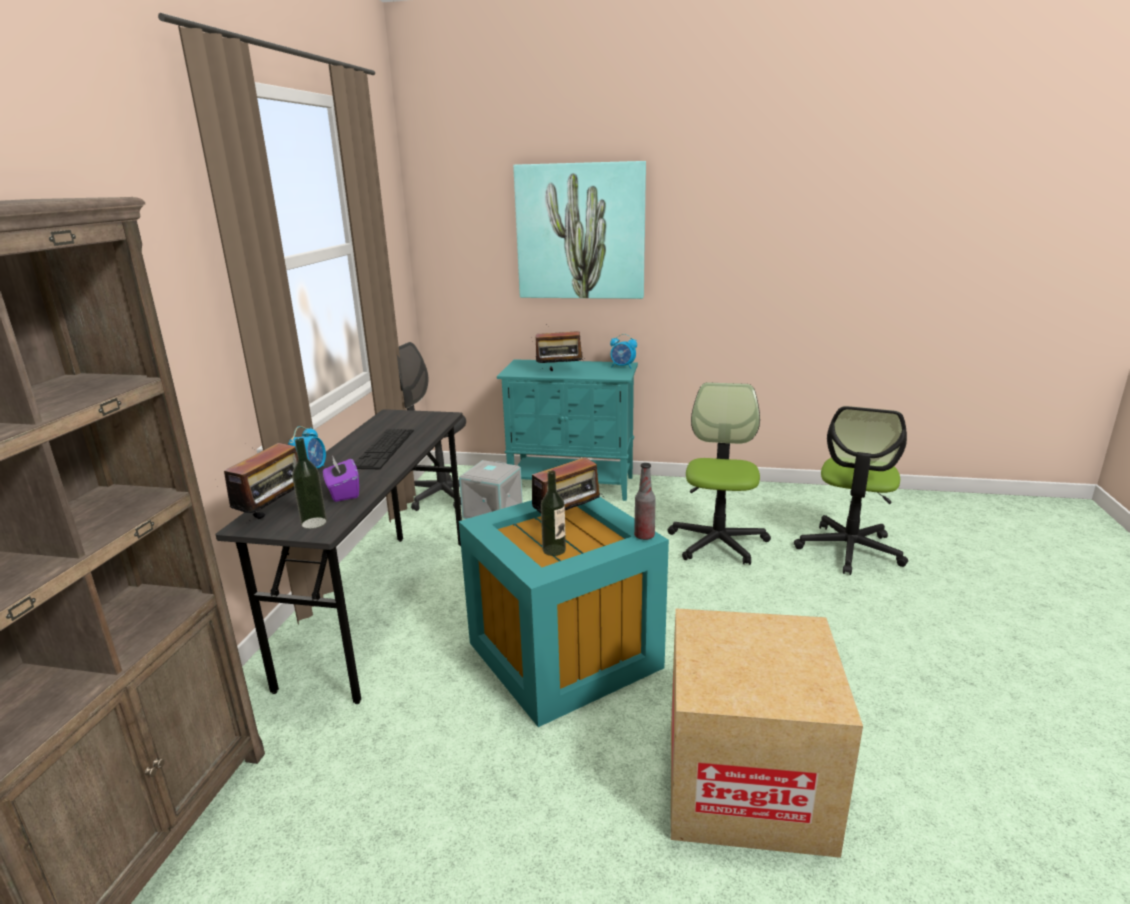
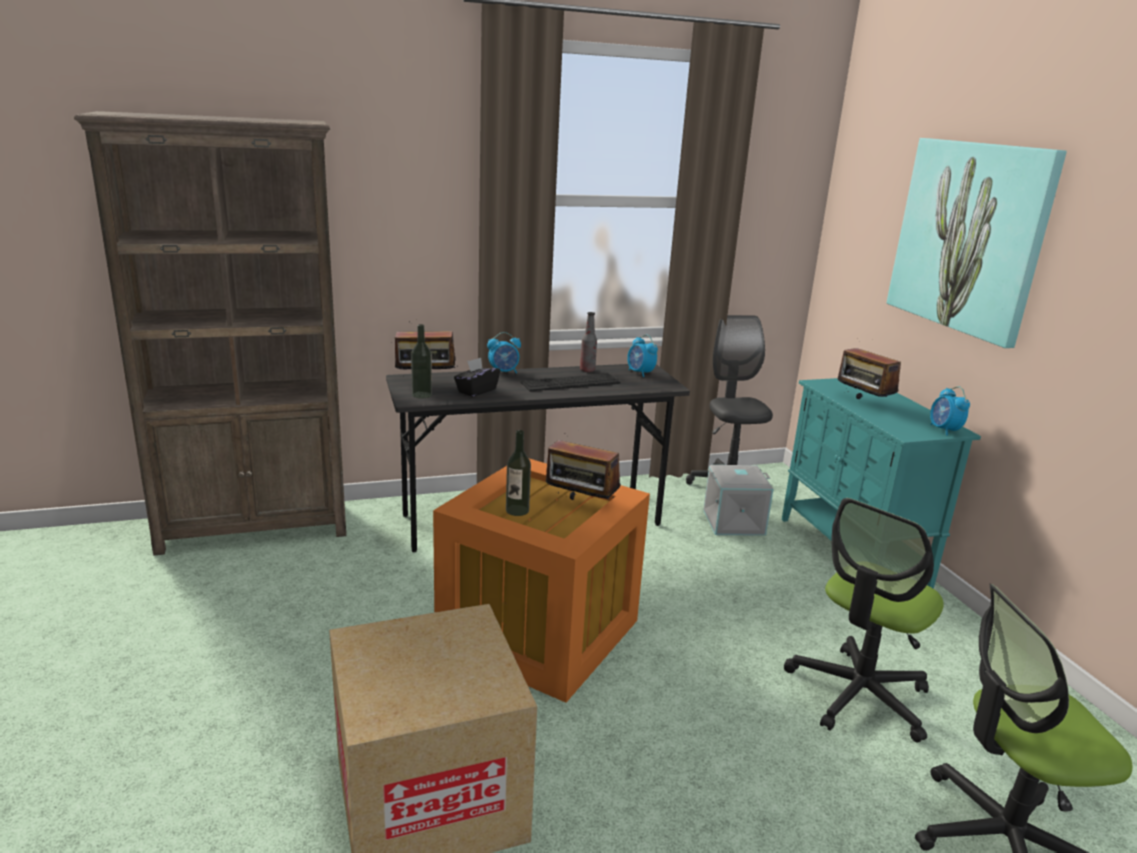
camera: 60 degrees right, 0 degrees up
purple tissue box [323,455,359,502] -> black tissue box [454,358,500,397]
turquoise storage box [459,497,669,727] -> orange storage box [433,459,650,703]
bottle [634,463,656,540] -> bottle moved to [580,312,597,372]
office chair [668,382,771,565] -> office chair turned 150 degrees clockwise [784,498,944,743]
none -> alarm clock [627,335,658,377]

